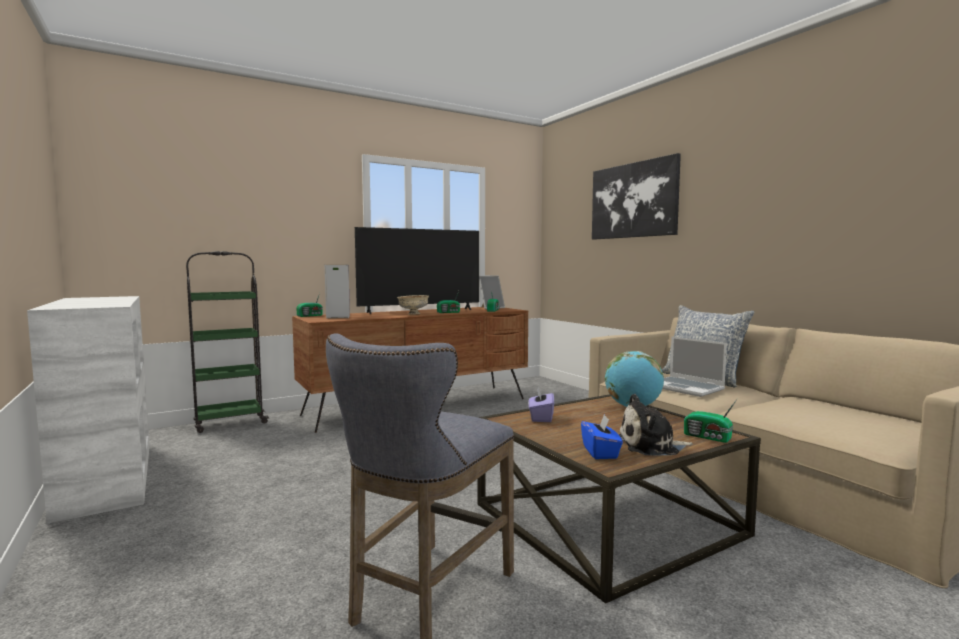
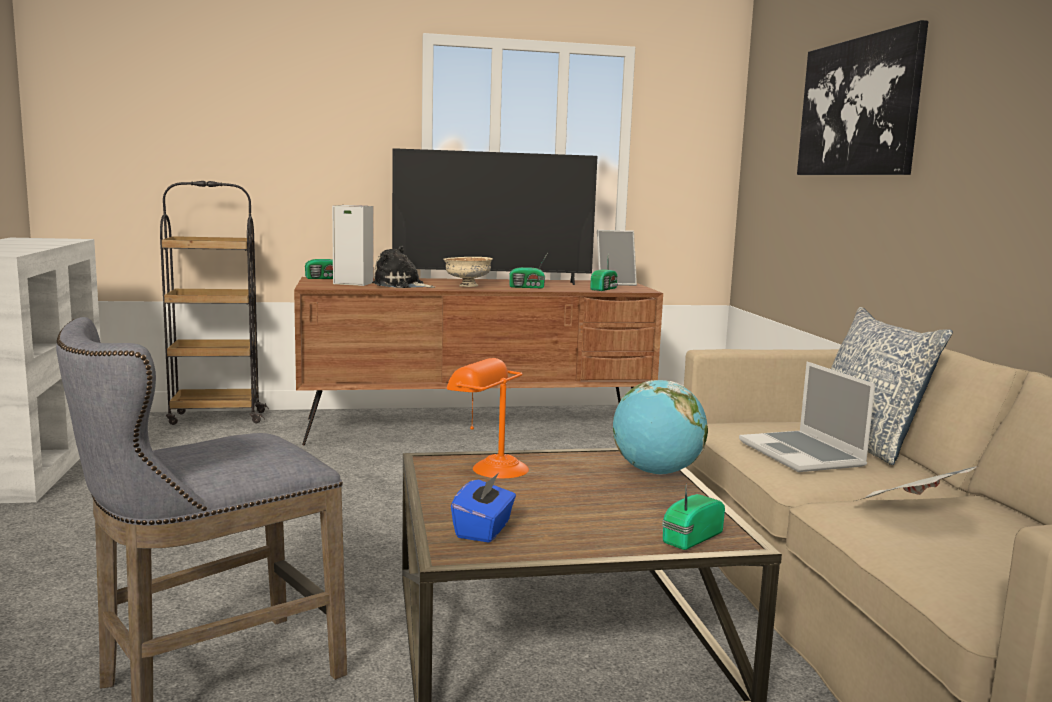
camera: 20 degrees right, 5 degrees up
green cart [186,251,269,433] -> brown cart [160,181,269,425]
purple tissue box [528,387,554,422] -> orange table lamp [447,358,529,478]
plush toy [619,394,693,455] -> plush toy moved to [372,245,435,288]
radio [684,398,738,443] -> radio turned 75 degrees clockwise [662,483,725,550]
none -> newspaper [855,466,977,501]

